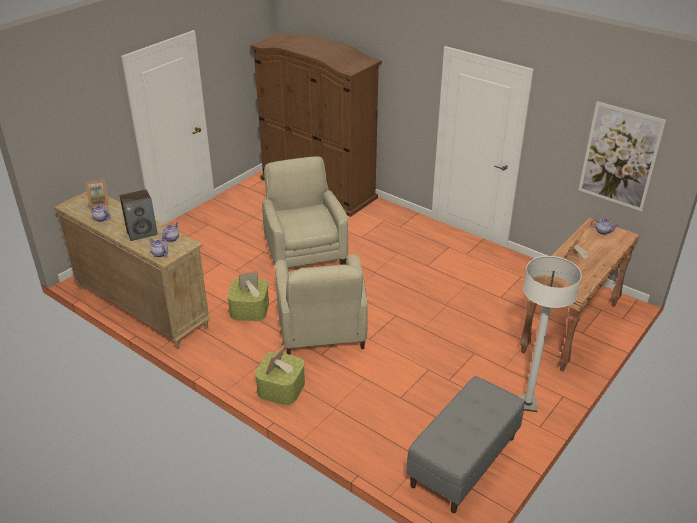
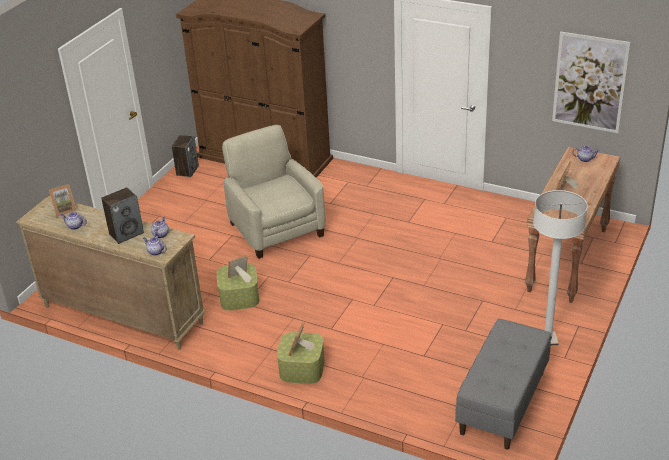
camera: 10 degrees left, 0 degrees up
beige armchair [275,254,368,355] -> none
none -> speaker [172,135,199,177]

